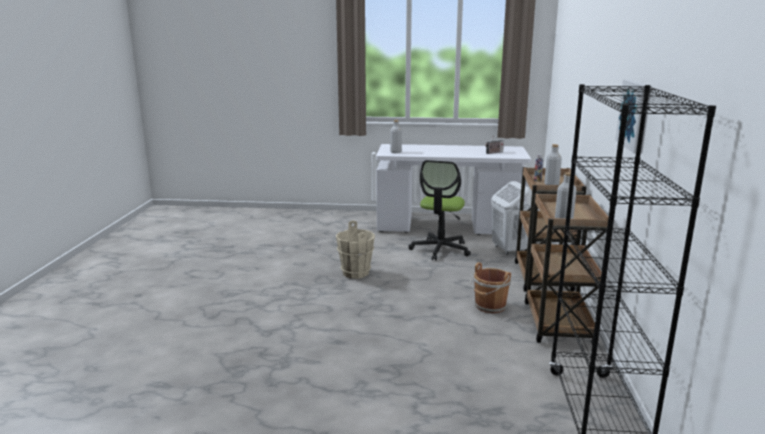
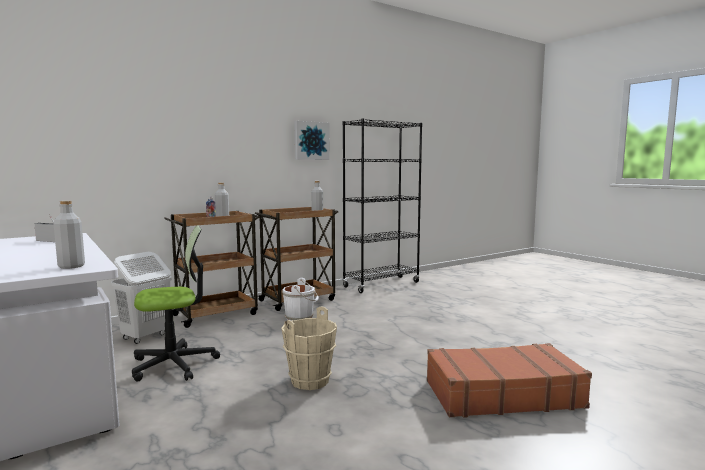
camera: 130 degrees left, 10 degrees down
brown bucket [470,262,512,313] -> white bucket [282,278,319,321]
none -> brown suitcase [427,343,592,417]

